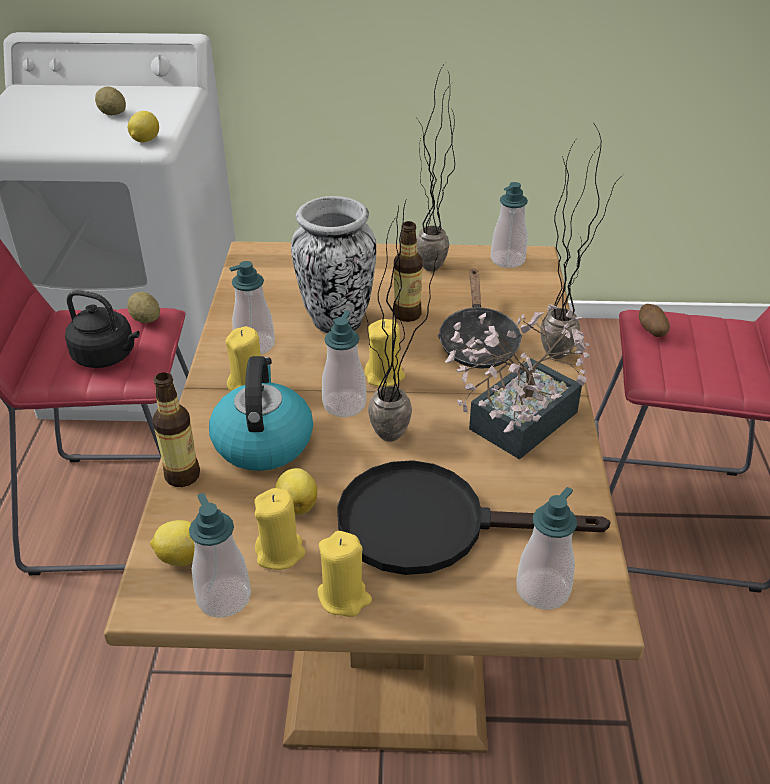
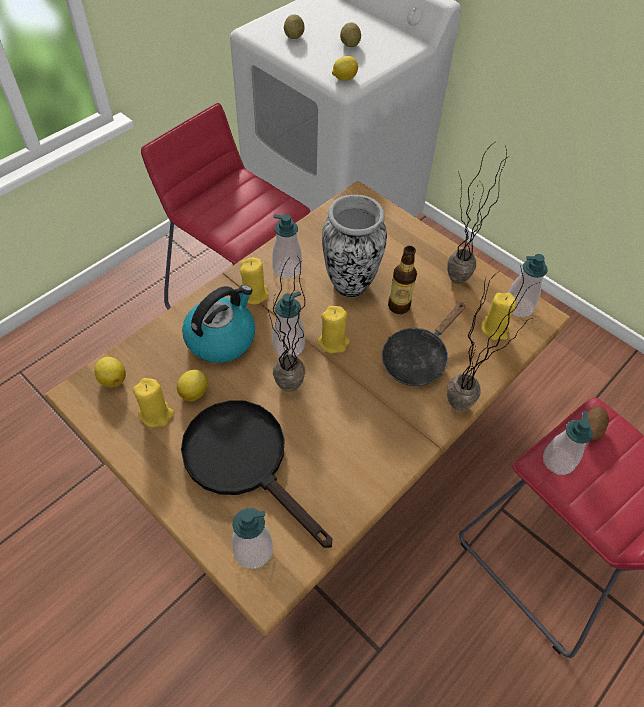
camera: 40 degrees right, 15 degrees up
black kettle [65,290,140,368] -> none
potato [127,292,160,323] -> potato moved to [284,14,305,39]
bottle [152,372,200,487] -> none
soap dispenser [189,493,251,618] -> soap dispenser moved to [543,411,593,475]
yellow candle [317,531,372,617] -> yellow candle moved to [481,293,517,340]
potted plant [445,304,590,460] -> none

